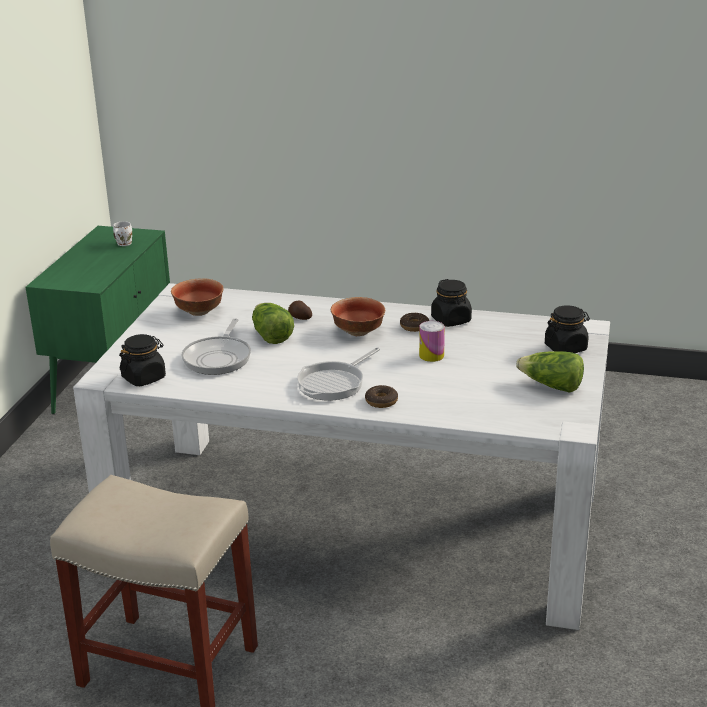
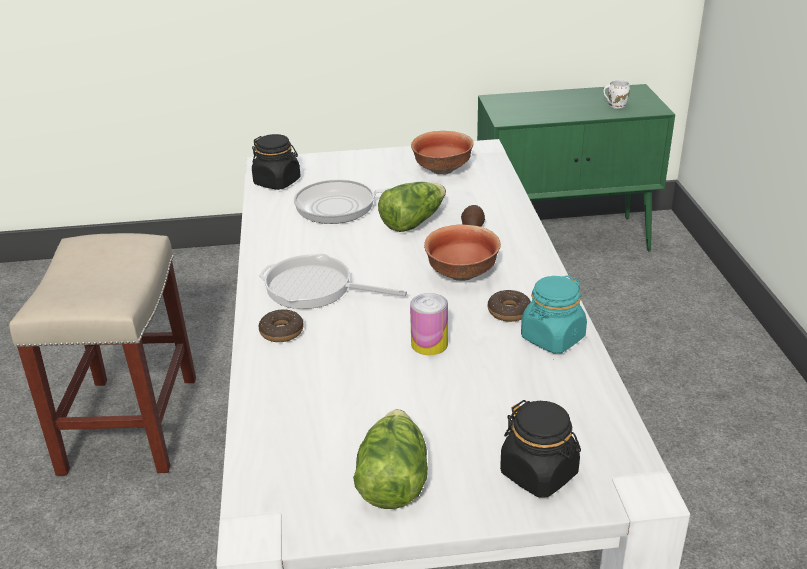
camera: 70 degrees right, 5 degrees up
black jar [431,279,472,327] -> turquoise jar [521,275,587,353]

